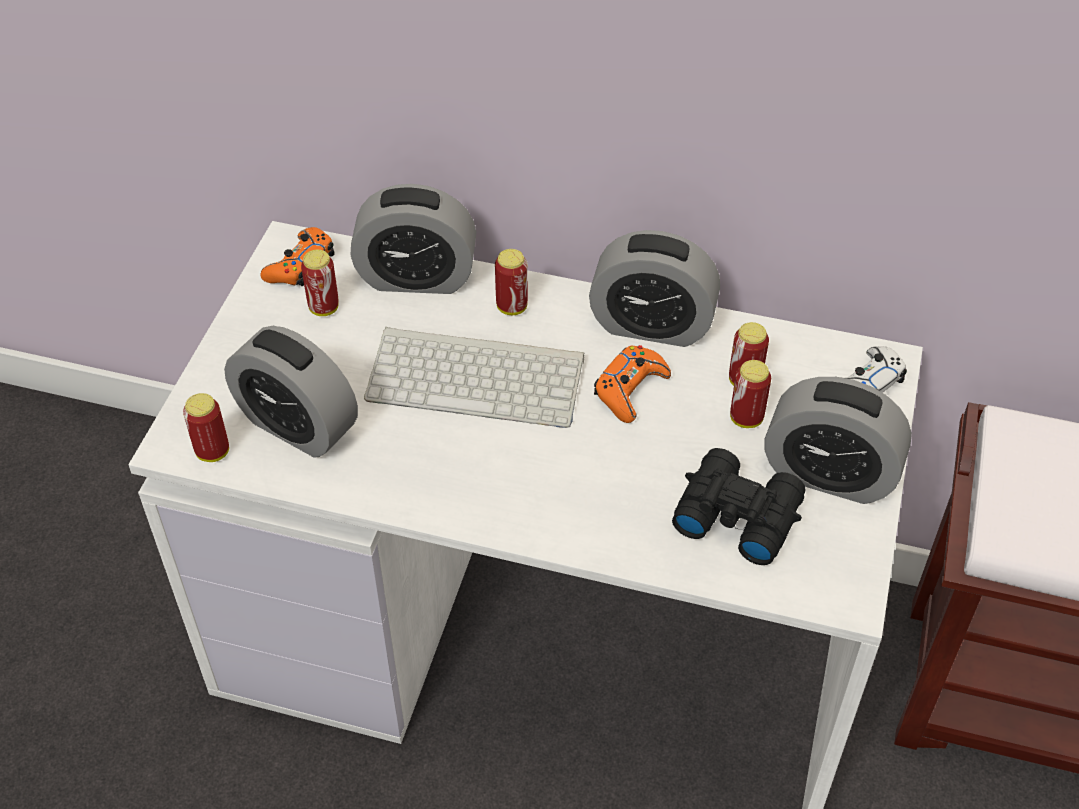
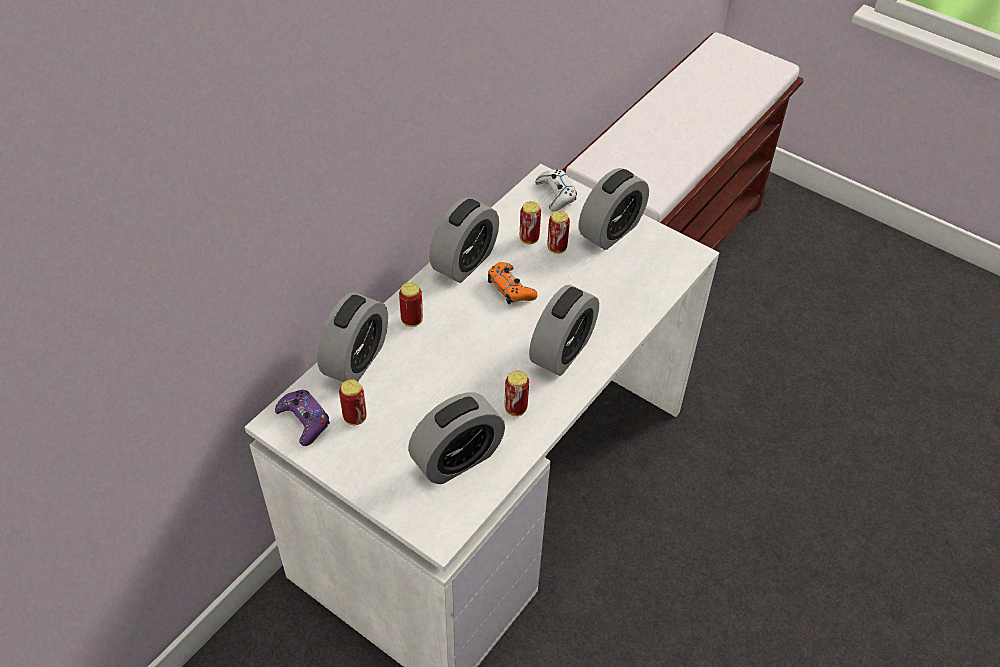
camera: 70 degrees left, 0 degrees up
can [183,393,229,462] -> can moved to [505,371,529,416]
orange game controller [261,227,335,286] -> purple game controller [275,390,330,446]
keyboard [364,327,584,428] -> none
black binoculars [672,448,806,565] -> none
none -> alarm clock [529,285,599,376]

